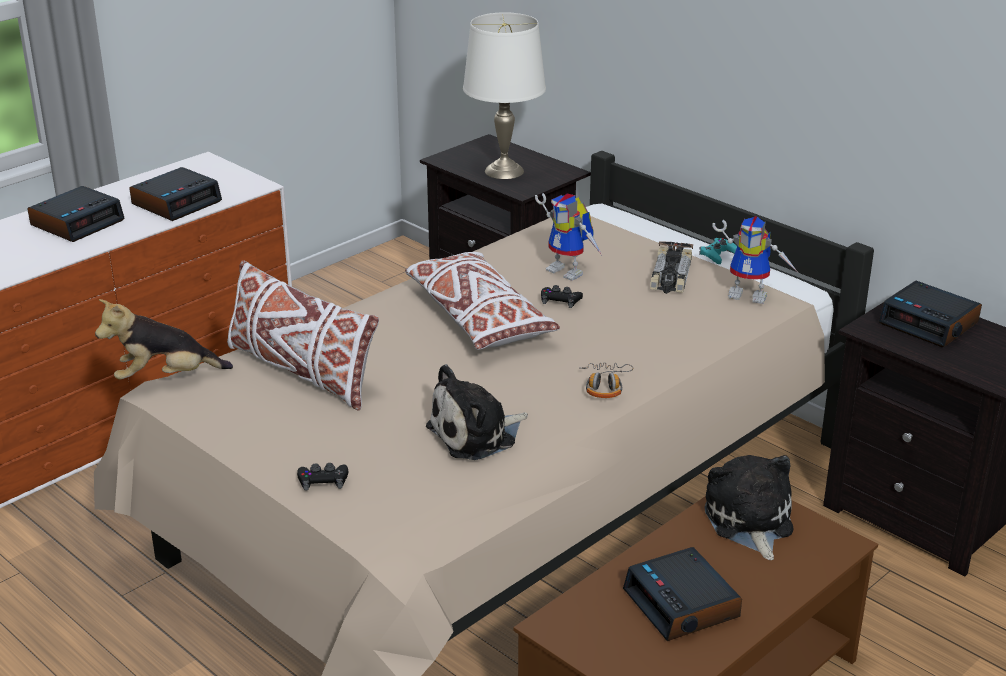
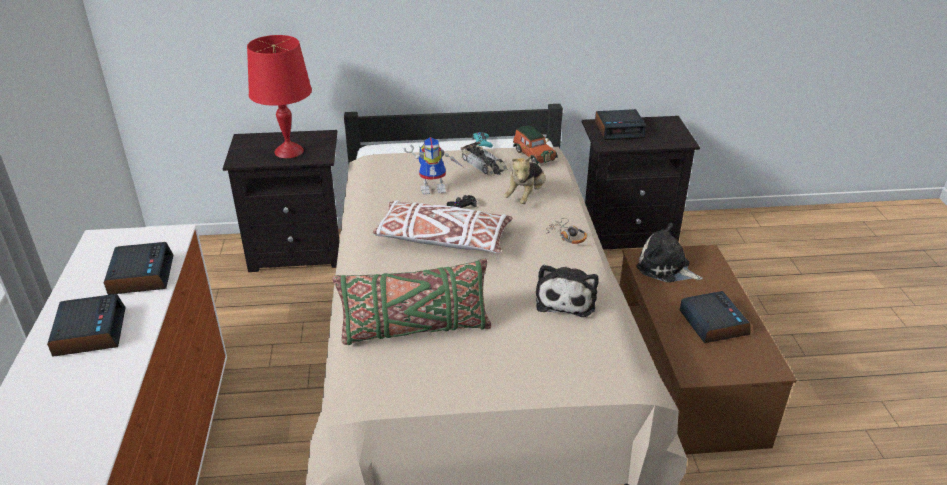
camera: 50 degrees left, 5 degrees up
plush toy [95,299,233,380] -> plush toy moved to [503,156,546,204]
white pillow [227,260,379,411] -> green pillow [332,259,491,345]
black game controller [297,463,348,491] -> none
white table lamp [463,12,546,179] -> red table lamp [247,35,312,158]
alarm clock [623,547,742,641] -> alarm clock turned 120 degrees counterclockwise [680,291,750,343]
toy robot [712,216,797,304] -> toy car [513,125,558,164]

